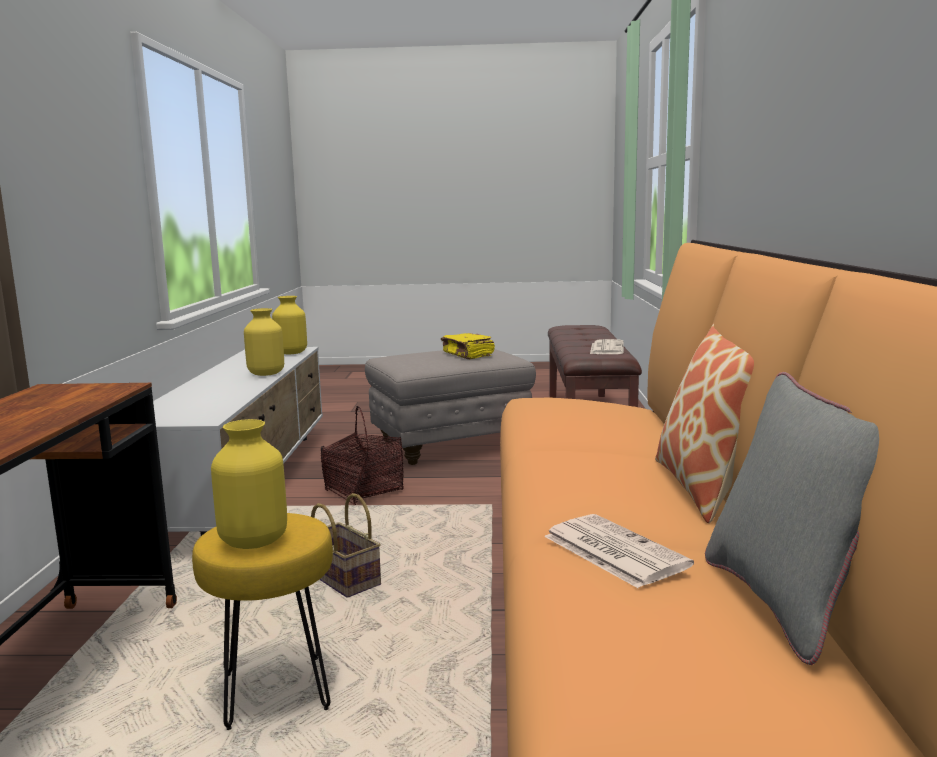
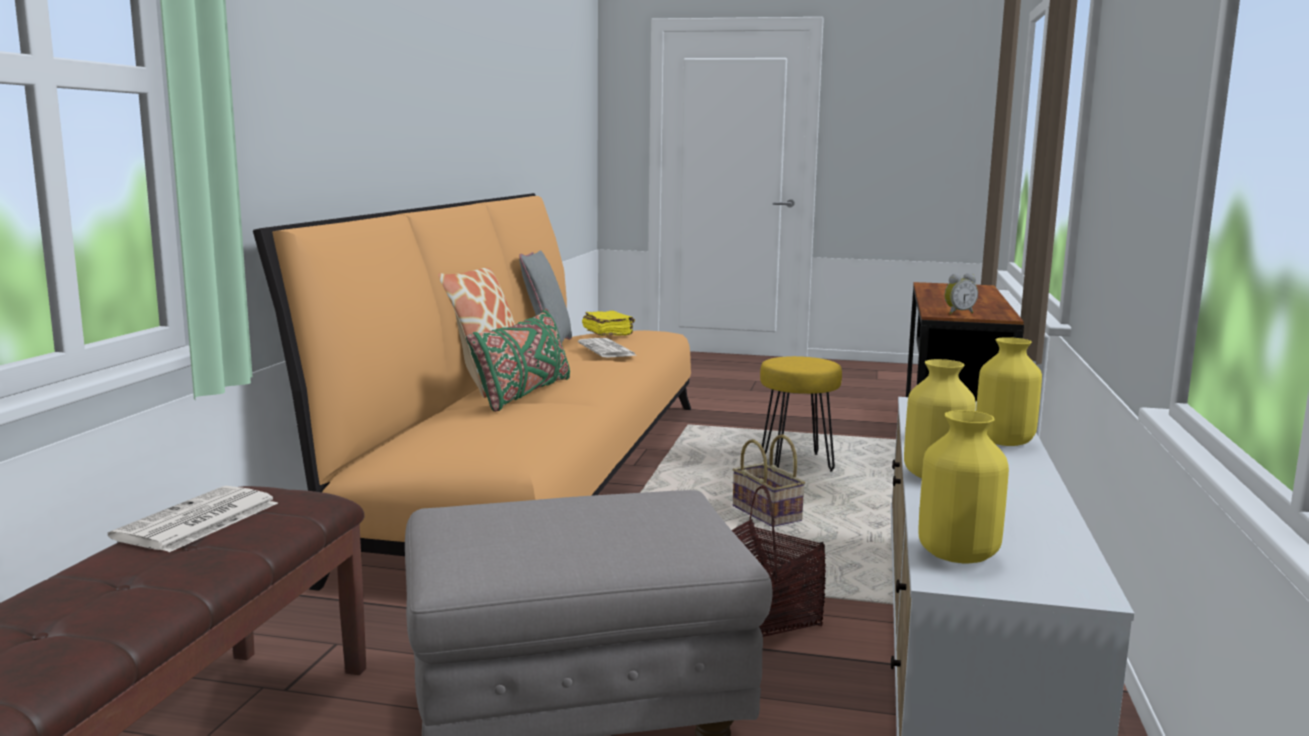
camera: 170 degrees left, 0 degrees up
yellow vase [211,419,287,549] -> yellow vase moved to [976,337,1042,446]
yellow book [441,333,495,359] -> yellow book moved to [582,311,635,336]
none -> green pillow [466,309,570,412]
none -> alarm clock [945,273,978,314]

